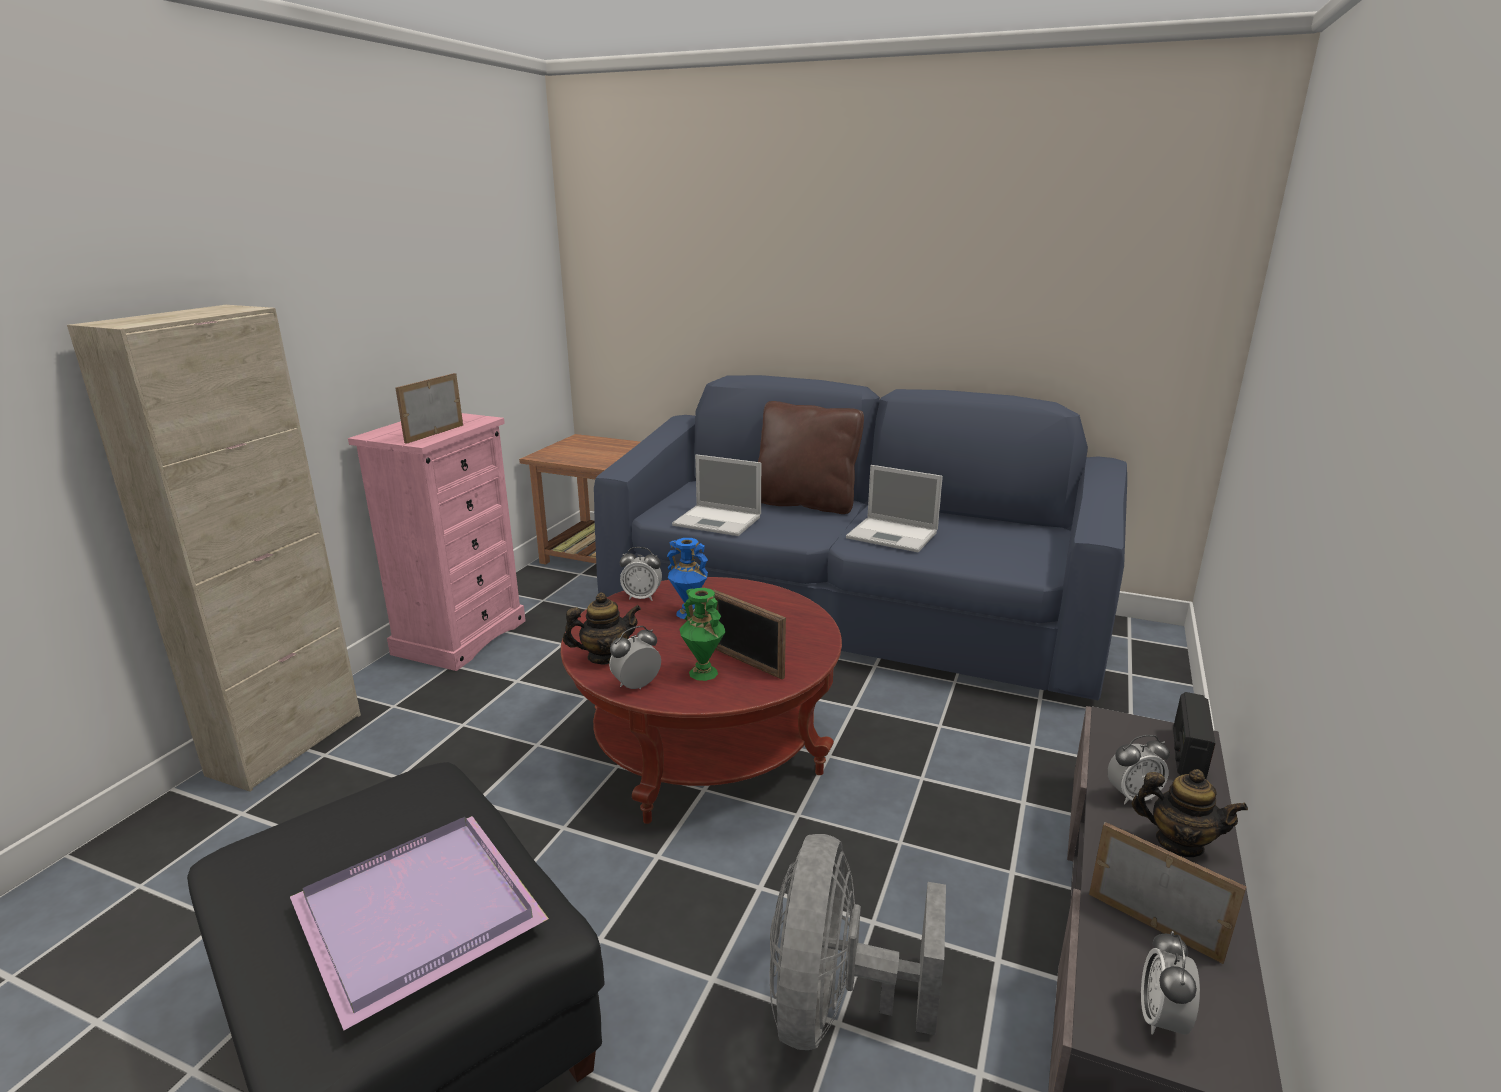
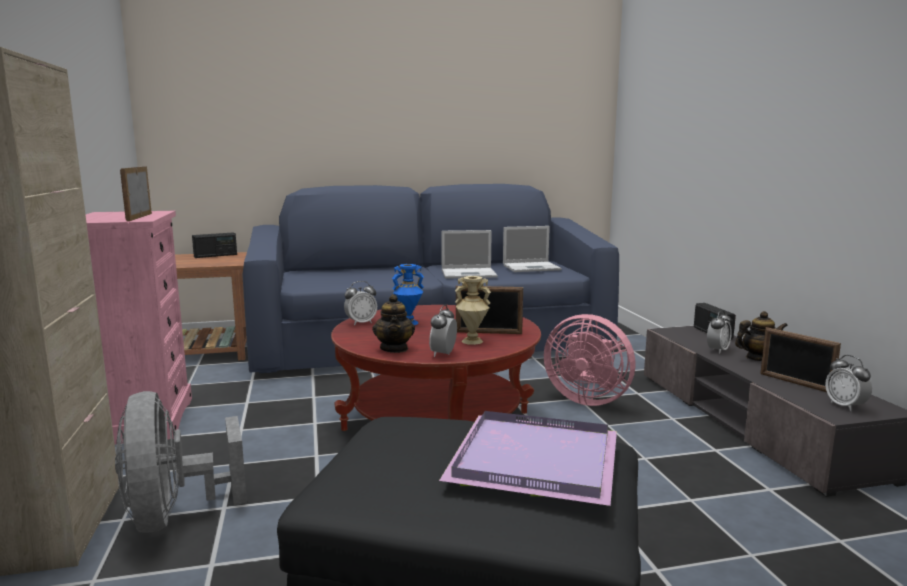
camera: 35 degrees left, 10 degrees down
teapot [563,592,641,664] -> teapot turned 135 degrees clockwise [372,294,415,353]
laptop [672,454,761,536] -> laptop moved to [503,226,562,272]
green vase [680,588,726,681] -> beige vase [455,276,491,345]
brown pillow [758,401,864,514] -> none
grey fan [770,834,946,1050] -> grey fan moved to [115,391,247,533]
picture frame [1089,822,1246,964] -> picture frame turned 135 degrees counterclockwise [760,327,841,392]
none -> radio [192,232,237,258]
none -> pink fan [544,314,636,406]

